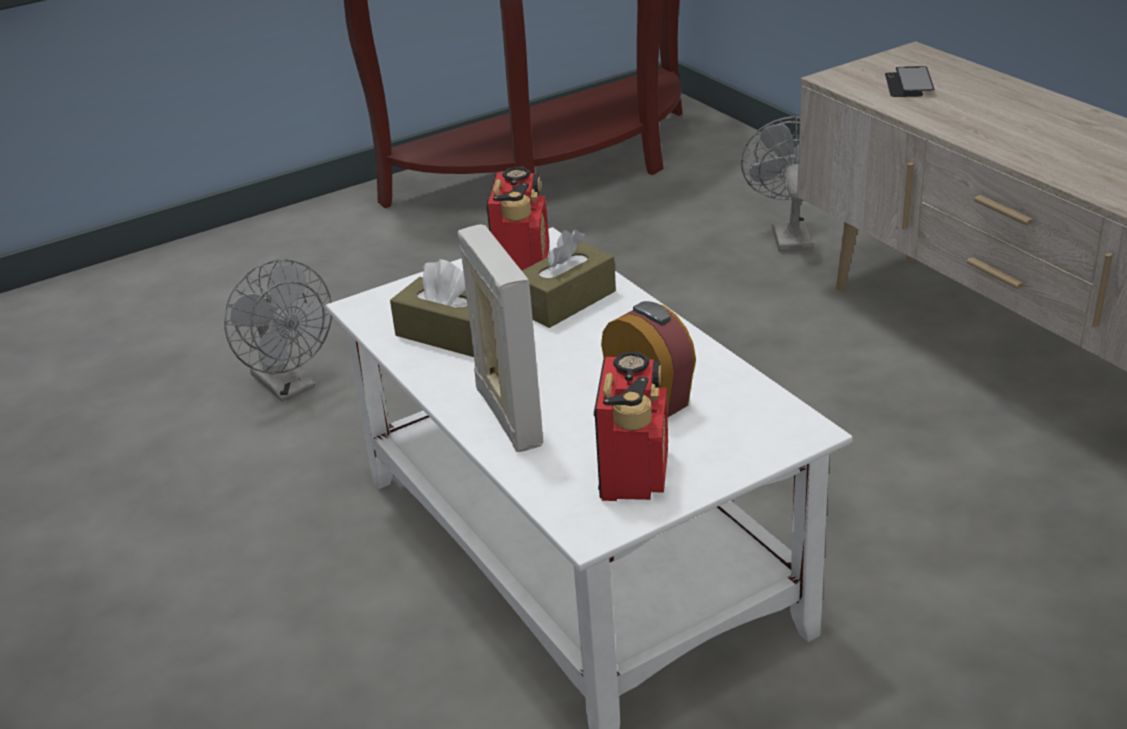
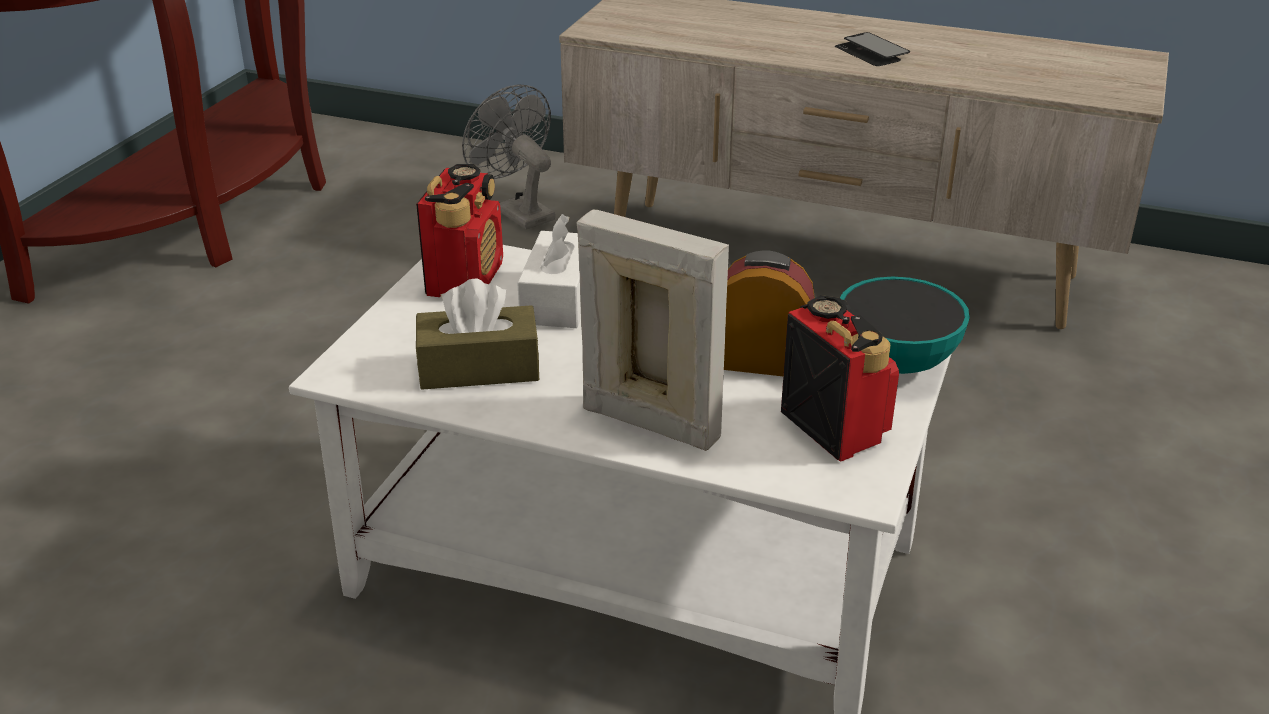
camera: 40 degrees left, 0 degrees up
grey fan [224,259,332,402] -> none
radio [486,167,549,271] -> radio turned 45 degrees clockwise [416,164,503,297]
brown tissue box [522,230,616,328] -> white tissue box [517,214,581,328]
phone [885,66,934,97] -> phone moved to [835,32,910,66]
none -> bowl [840,277,970,374]

